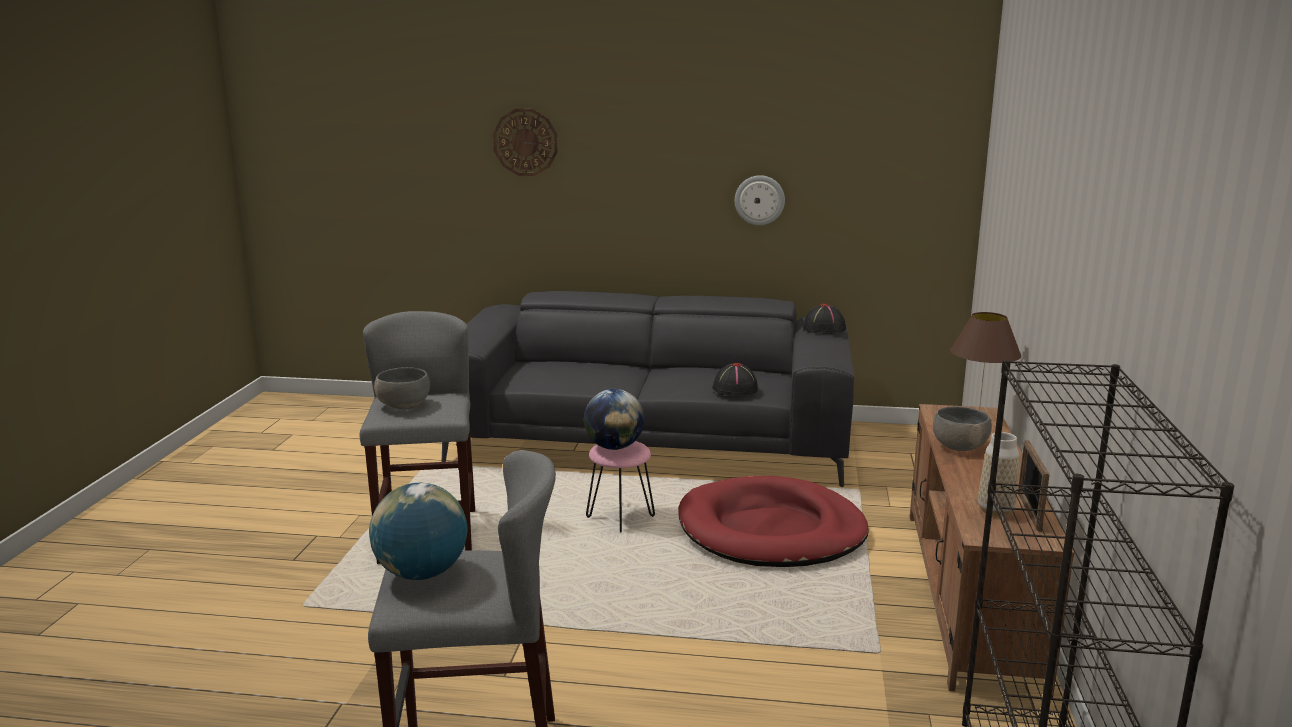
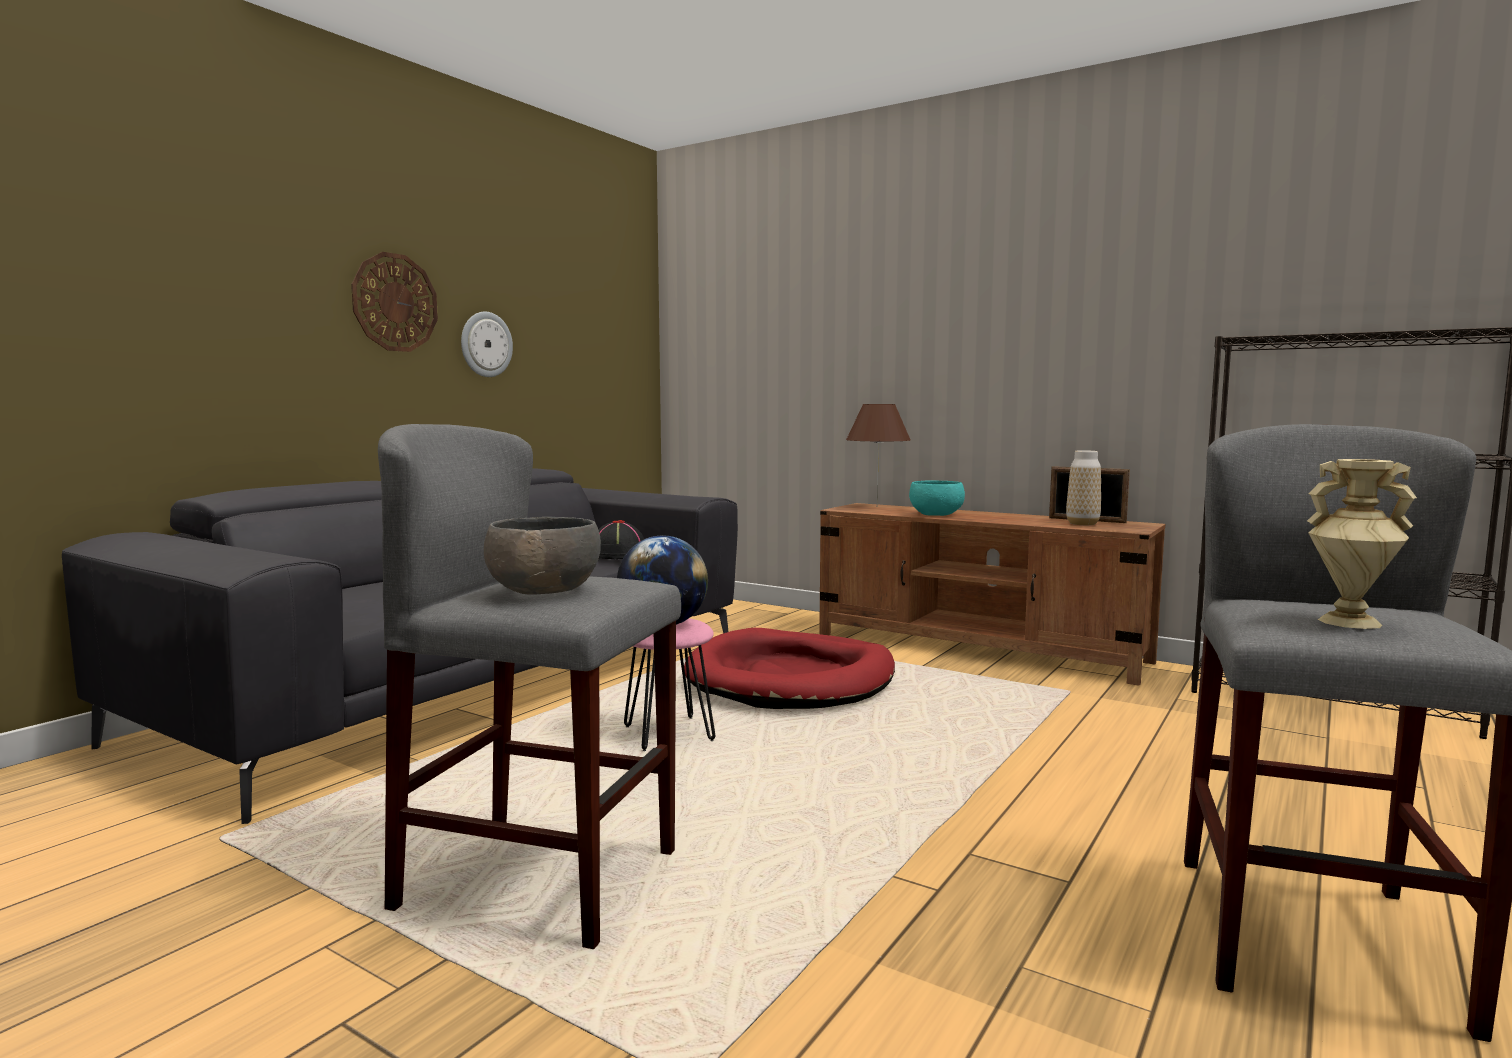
camera: 65 degrees left, 10 degrees down
globe [369,483,467,580] -> beige vase [1307,459,1417,629]
wall clock [493,109,558,176] -> wall clock moved to [351,252,438,352]
black hat [803,303,846,334] -> none
grey bowl [933,407,992,451] -> turquoise bowl [909,481,965,516]

